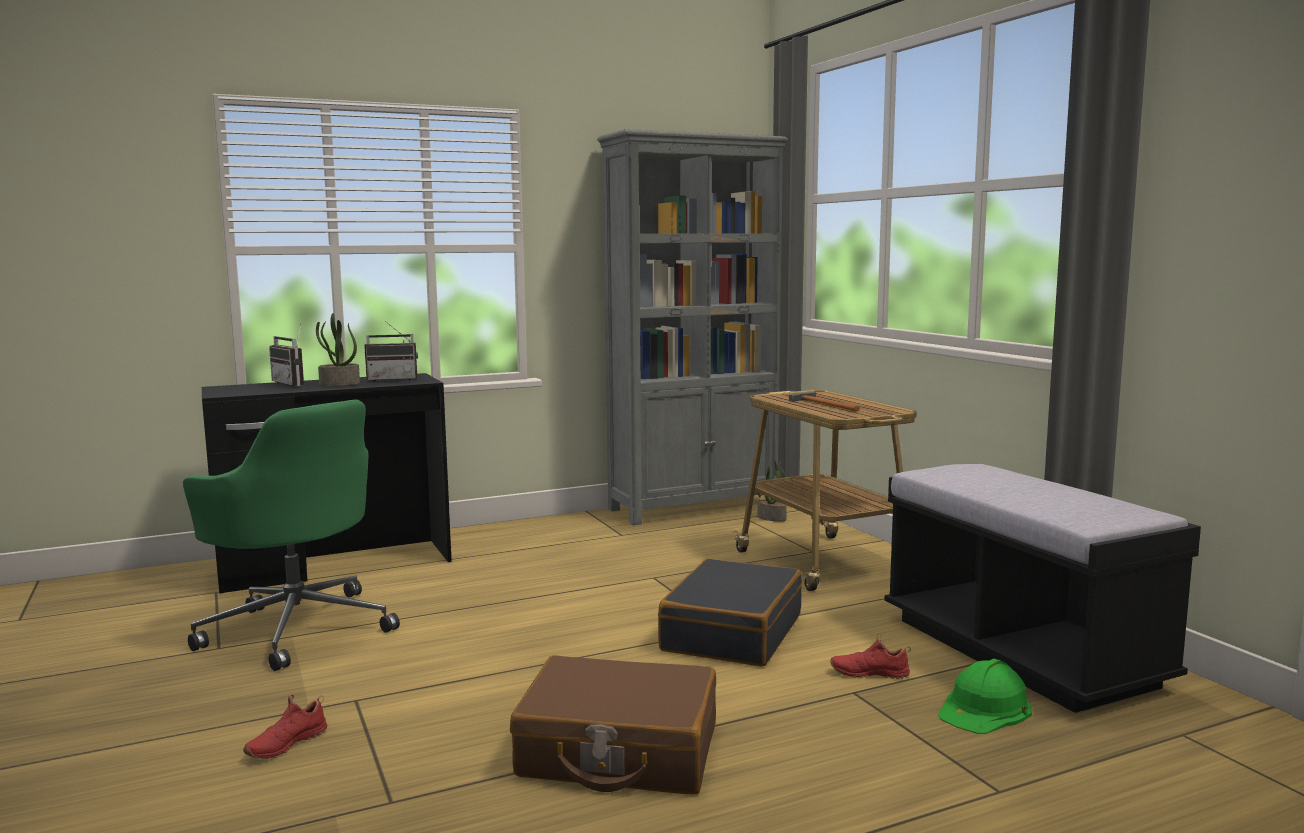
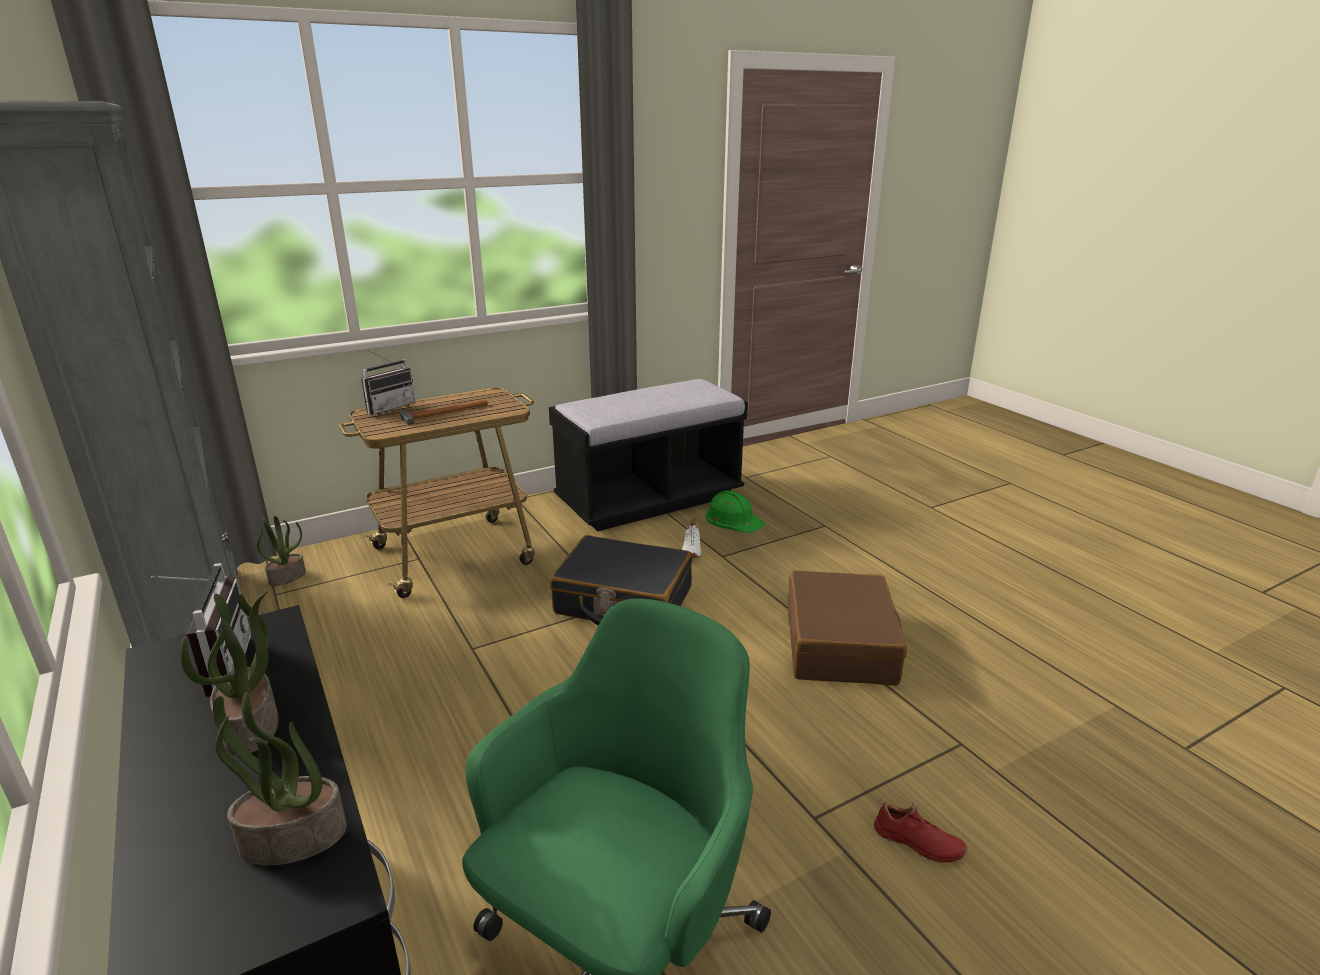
camera: 95 degrees left, 15 degrees up
radio [269,323,304,387] -> radio moved to [361,350,415,415]
red shoe [830,633,911,679] -> white shoe [682,519,701,558]
none -> potted plant [213,692,347,866]

